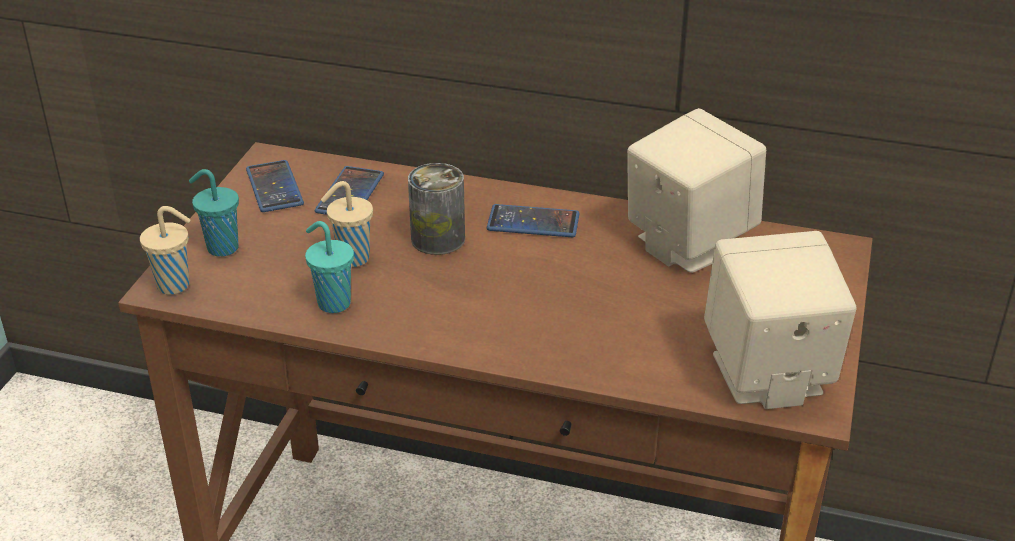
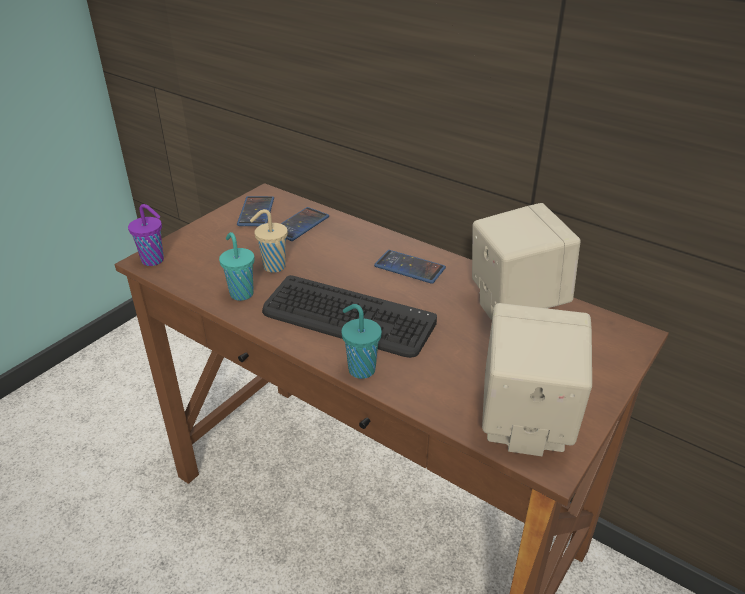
camera: 20 degrees right, 0 degrees up
beige cup [140,206,190,295] -> purple cup [128,204,164,266]
turquoise cup [189,169,239,257] -> turquoise cup moved to [341,304,382,379]
can [408,163,465,255] -> none
none -> keyboard [262,275,437,358]

